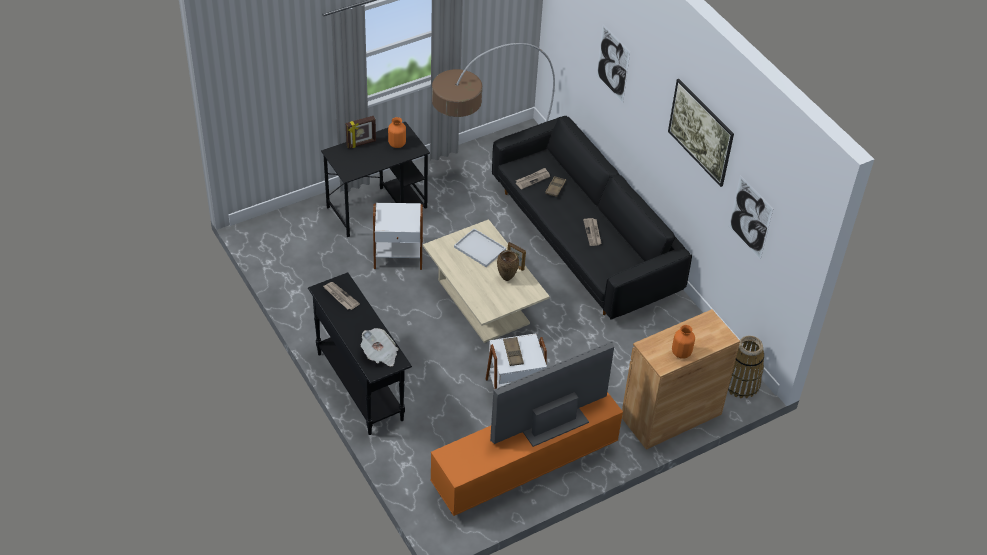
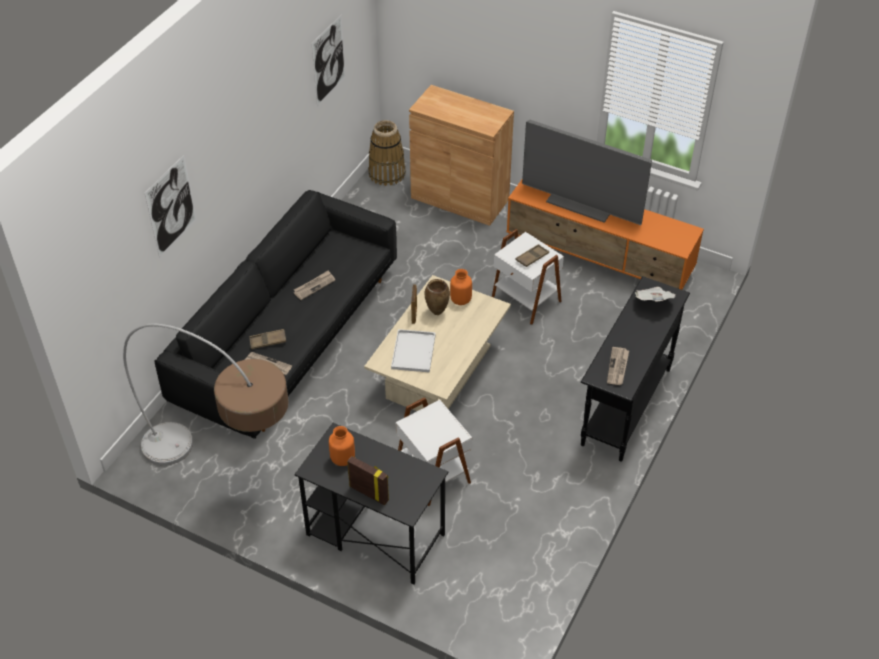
camera: 120 degrees left, 0 degrees up
picture [668,79,734,187] -> none
orange vase [672,325,695,359] -> orange vase moved to [450,269,472,305]

